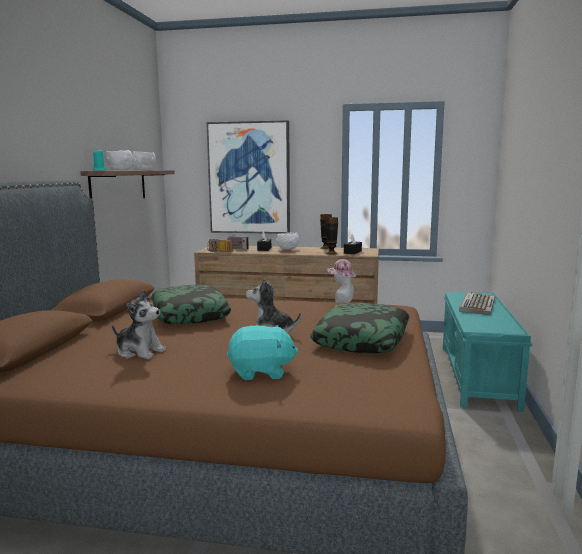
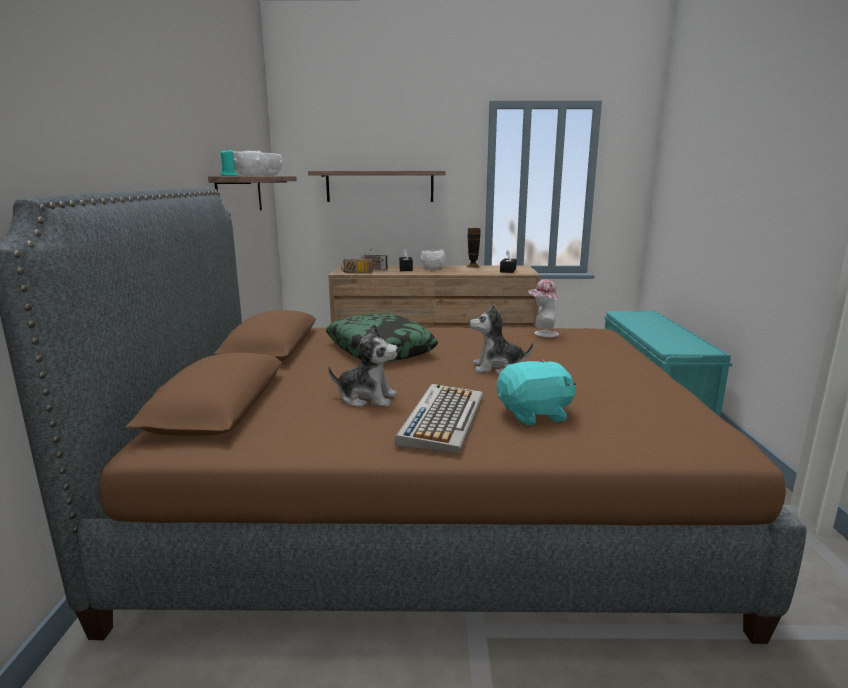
camera: 10 degrees left, 5 degrees up
picture [206,120,290,234] -> shelf [308,171,446,202]
pillow [310,303,410,354] -> none
vase [325,217,338,255] -> none
keyboard [459,292,495,315] -> keyboard moved to [395,384,483,454]

